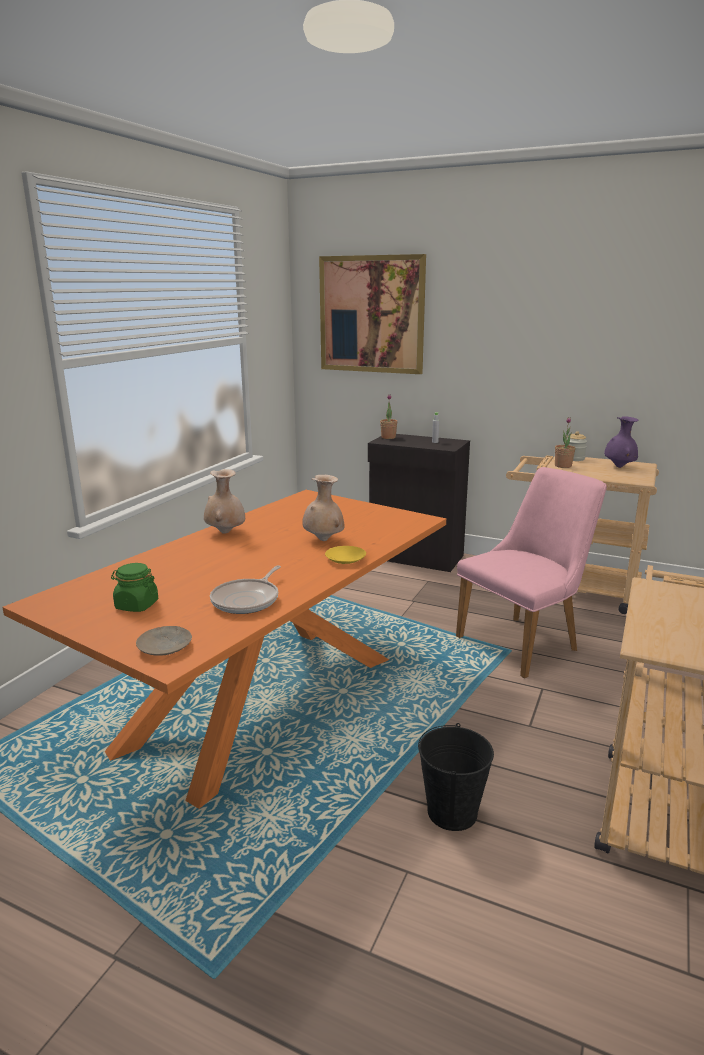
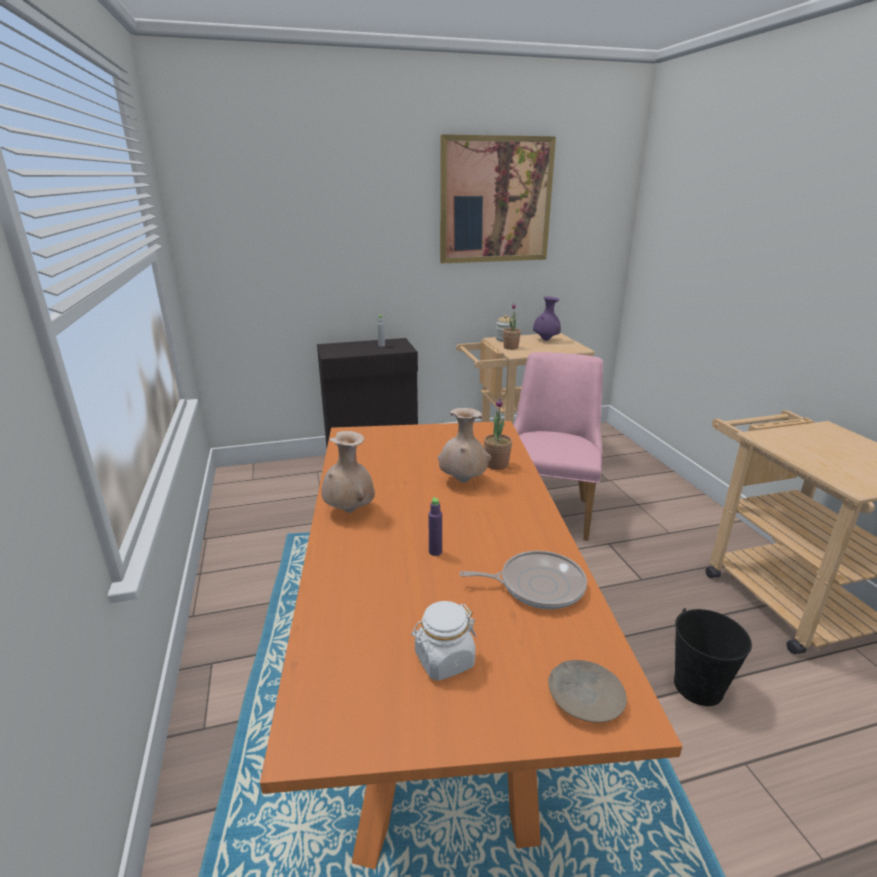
camera: 40 degrees left, 5 degrees up
green jar [111,563,158,612] -> white jar [411,601,476,681]
frying pan [210,565,281,614] -> frying pan turned 75 degrees counterclockwise [459,550,587,609]
picture [319,254,426,374] -> picture moved to [440,134,556,263]
yellow plate [325,546,366,564] -> none
potted plant [380,394,397,439] -> potted plant moved to [484,398,512,470]
none -> purple bottle [428,497,442,556]

